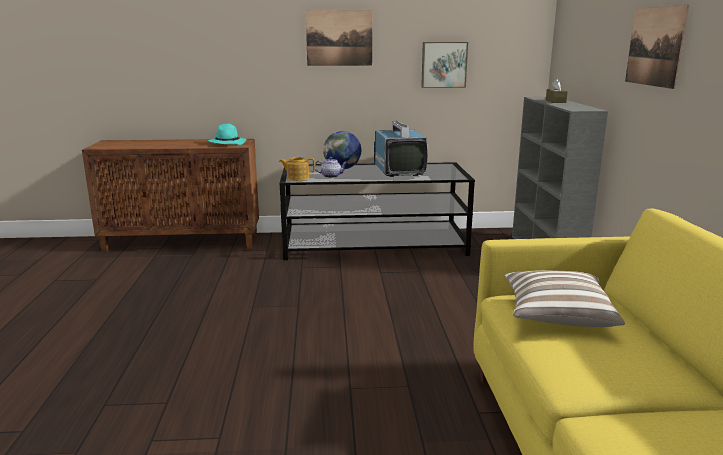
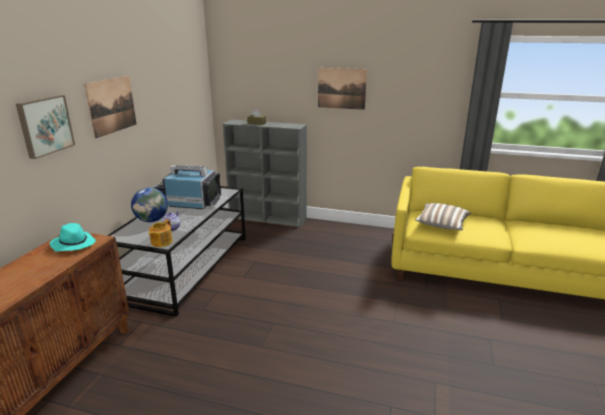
camera: 70 degrees left, 5 degrees up
picture [421,42,468,88] -> picture moved to [16,95,75,159]

